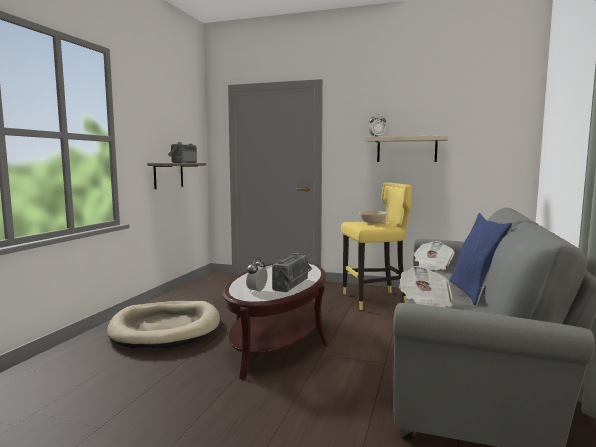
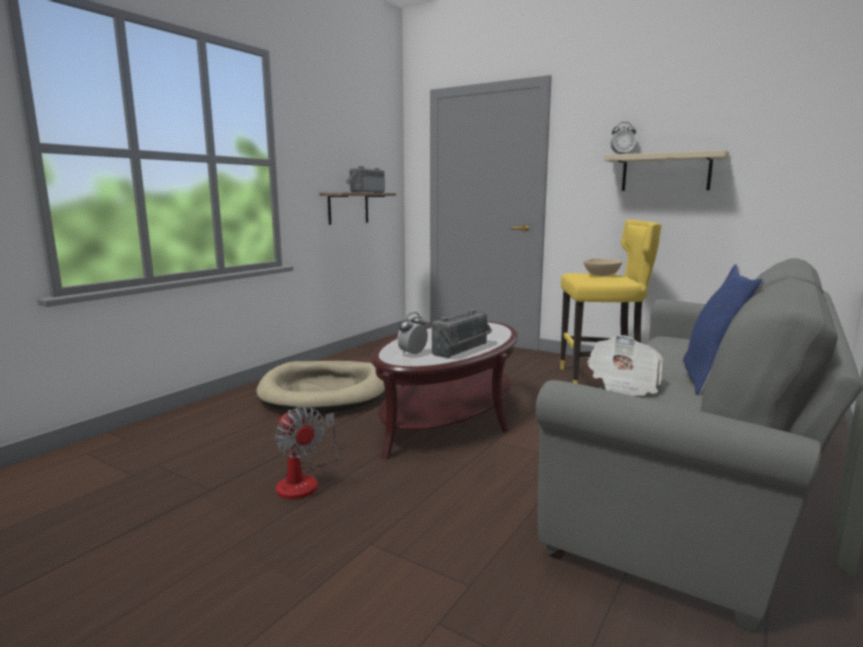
camera: 15 degrees right, 5 degrees up
newspaper [414,241,455,271] -> none
none -> fan [275,407,338,499]

